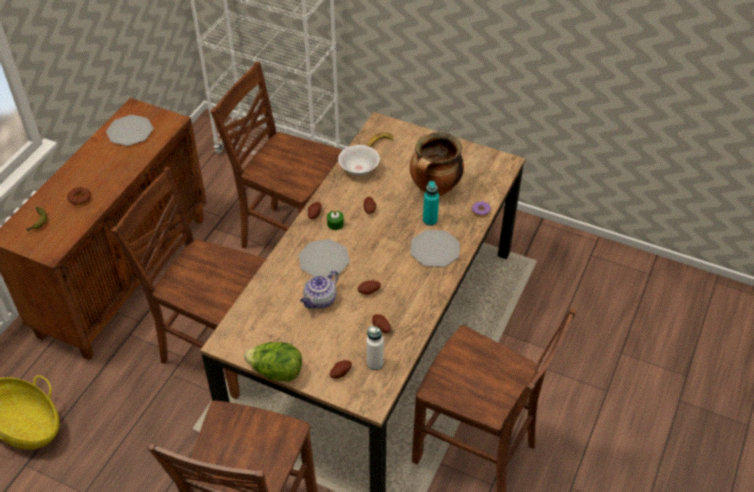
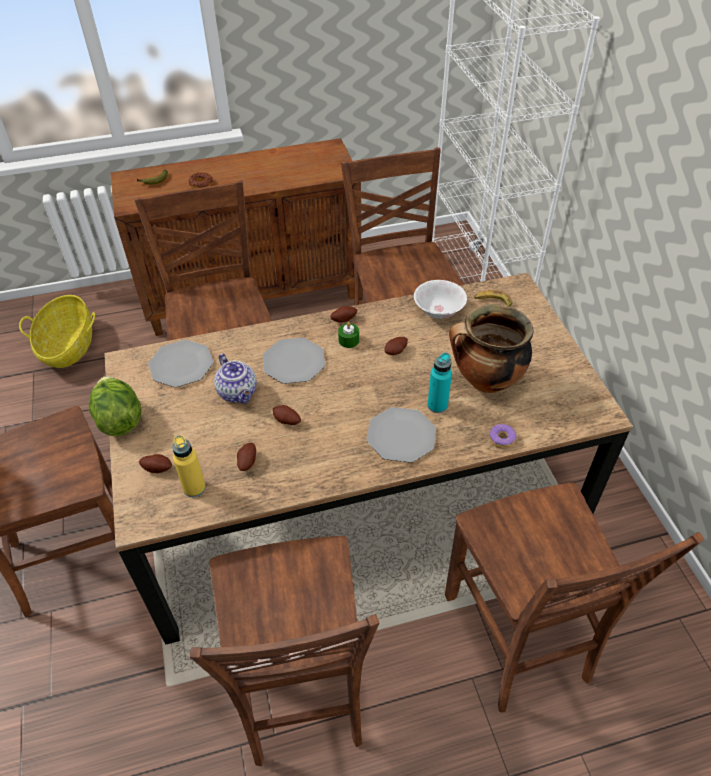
camera: 50 degrees right, 0 degrees up
plate [106,115,153,146] -> plate moved to [148,340,214,387]
teapot [300,270,339,309] -> teapot turned 120 degrees counterclockwise [214,353,257,404]
white bottle [366,326,384,370] -> yellow bottle [173,435,206,497]
none -> brown chair [445,482,705,712]

